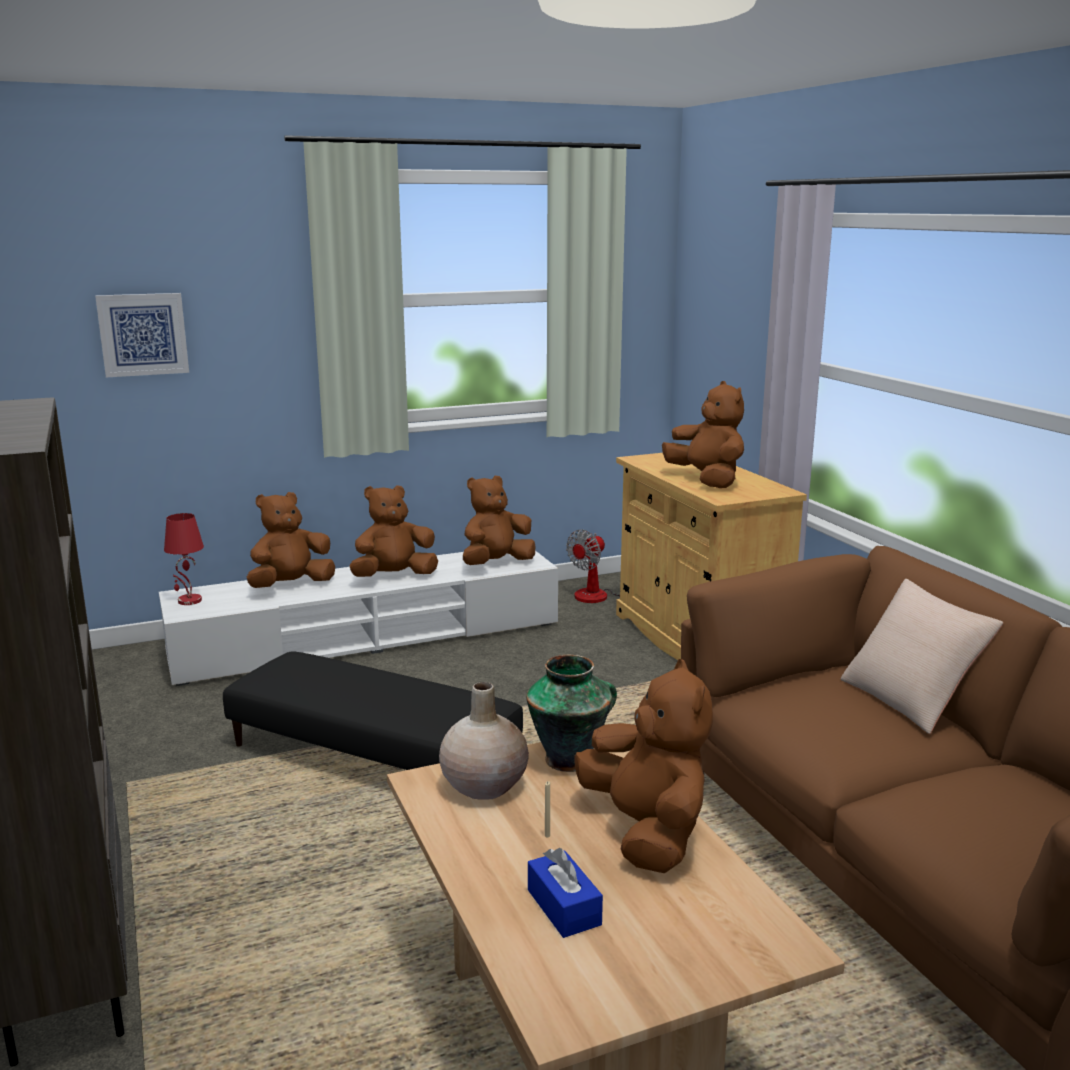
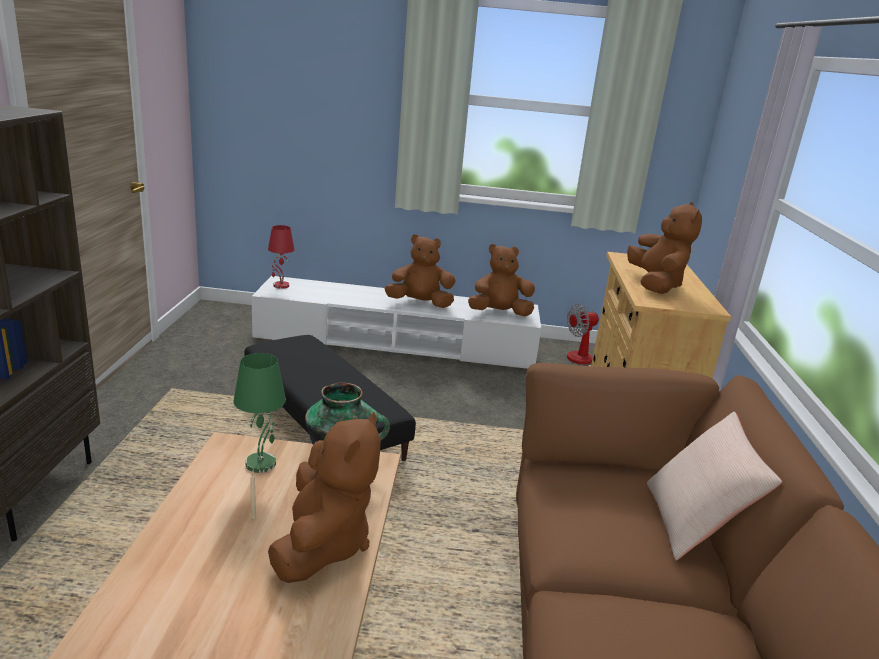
camera: 25 degrees right, 5 degrees up
picture [95,293,189,378] -> none
brown plush toy [247,492,335,588] -> none
beige vase [439,682,529,799] -> green table lamp [233,353,286,473]
blue tissue box [528,848,603,938] -> none

